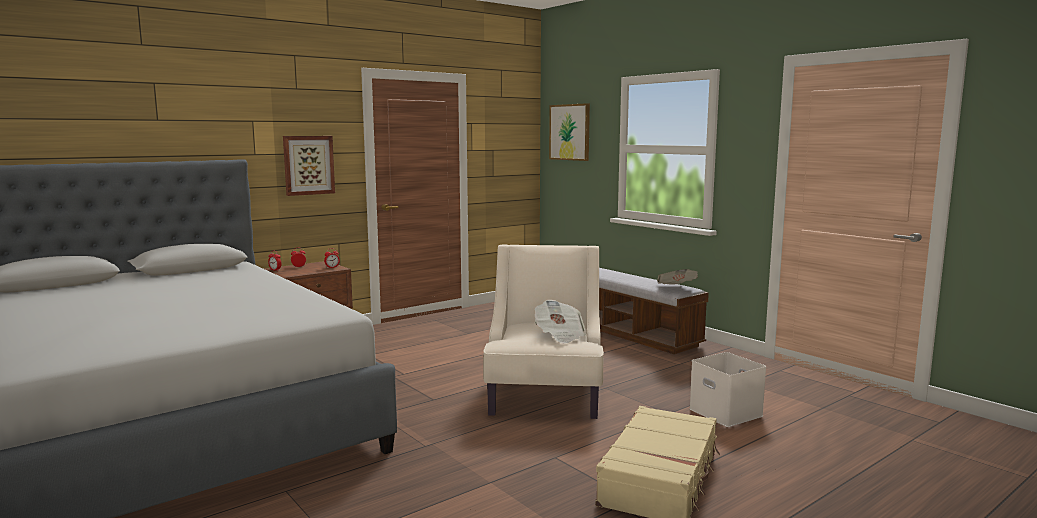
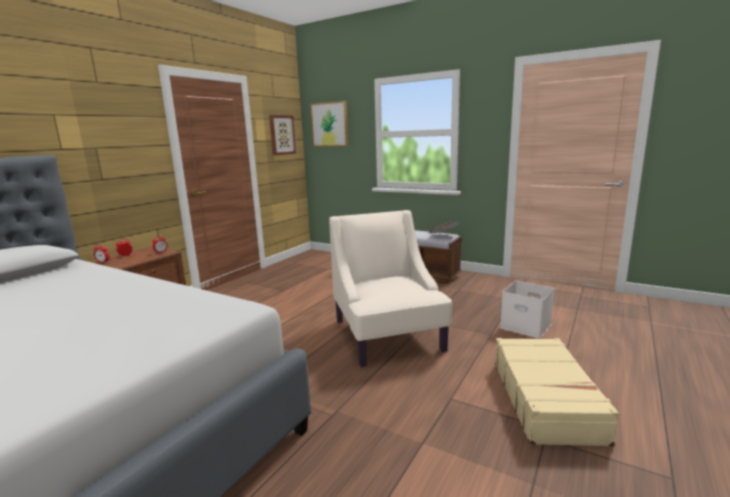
camera: 20 degrees left, 5 degrees up
picture [283,136,335,196] -> picture moved to [269,115,296,155]
newspaper [535,300,586,344] -> none

